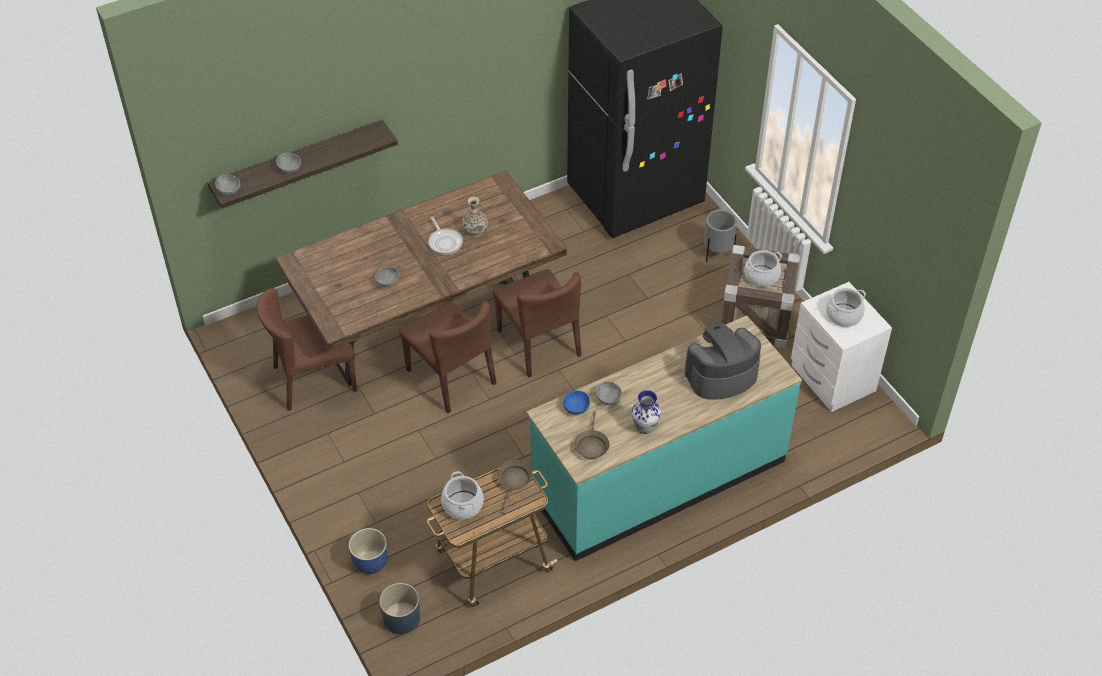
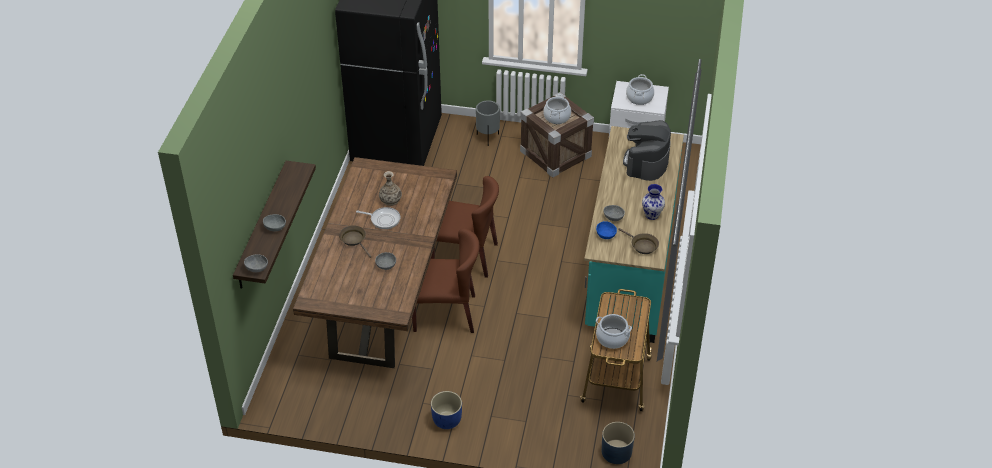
camera: 50 degrees left, 5 degrees down
brown chair [257,288,357,411] -> none
blue planter [349,528,388,574] -> blue planter moved to [431,391,462,429]
brown frying pan [497,460,532,514] -> brown frying pan moved to [339,225,372,258]

